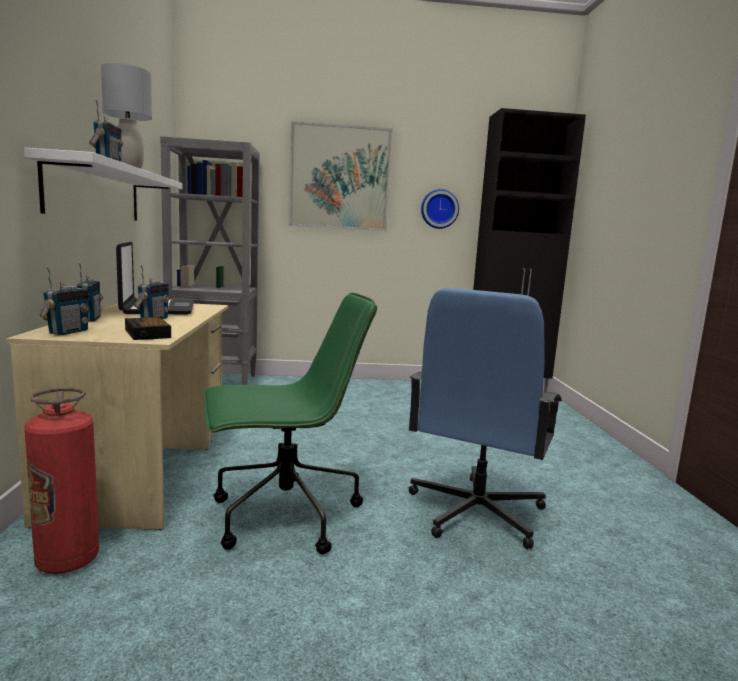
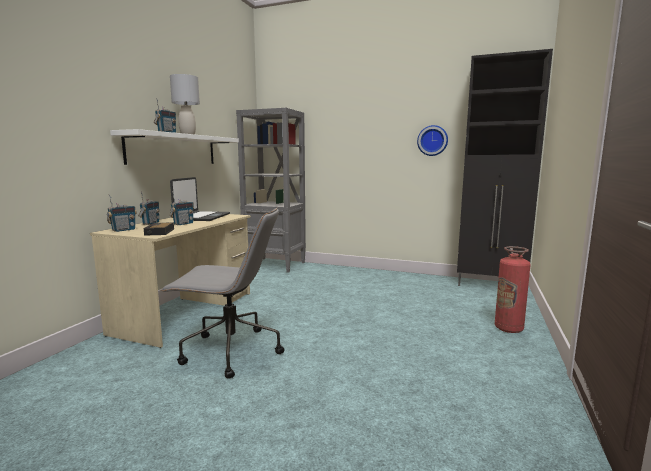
camera: 25 degrees right, 0 degrees up
fire extinguisher [24,387,99,574] -> fire extinguisher moved to [495,246,531,333]
green office chair [203,293,377,555] -> grey office chair [160,208,285,379]
picture [288,121,393,231] -> none
blue office chair [409,288,562,549] -> none

